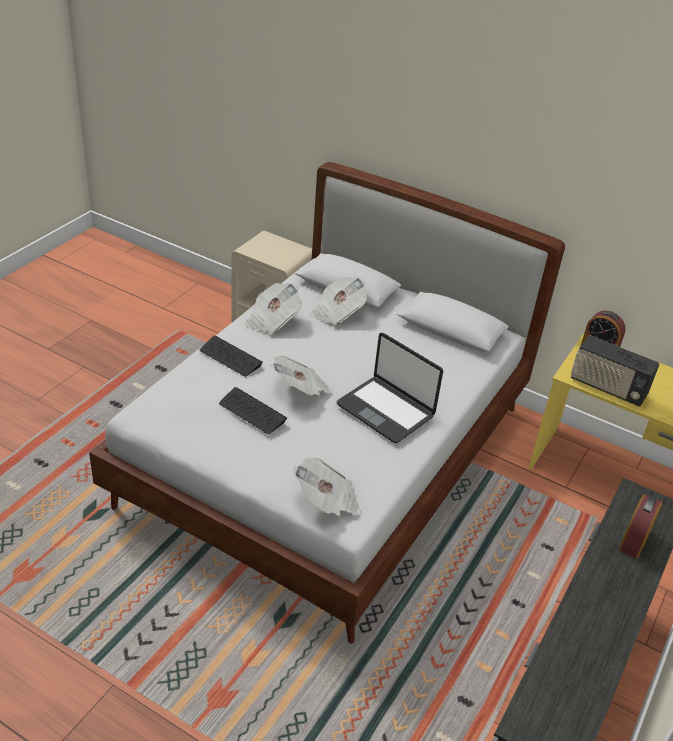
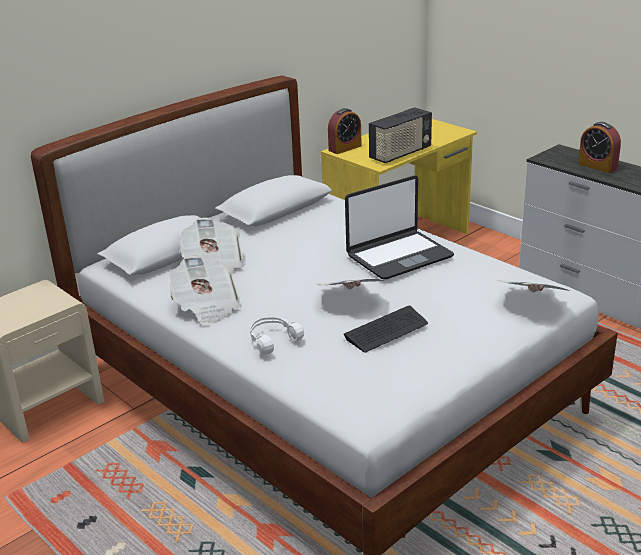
camera: 70 degrees left, 10 degrees down
keyboard [200,336,263,377] -> white headphones [250,317,304,354]

